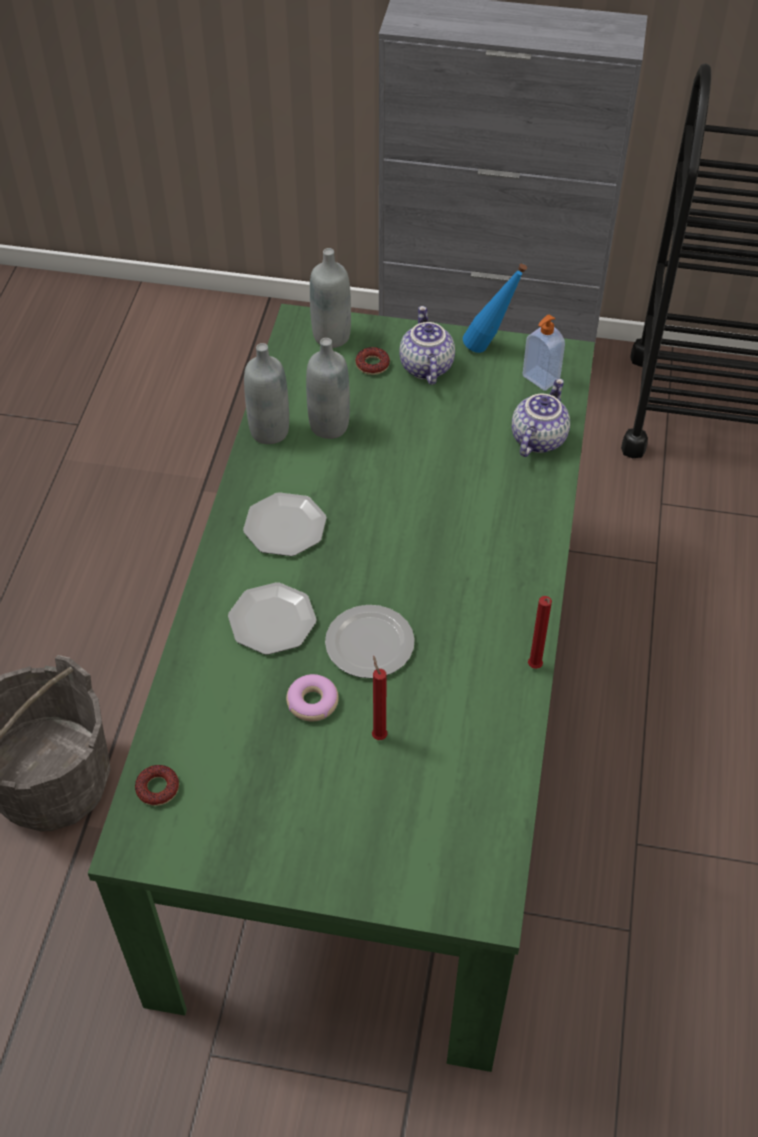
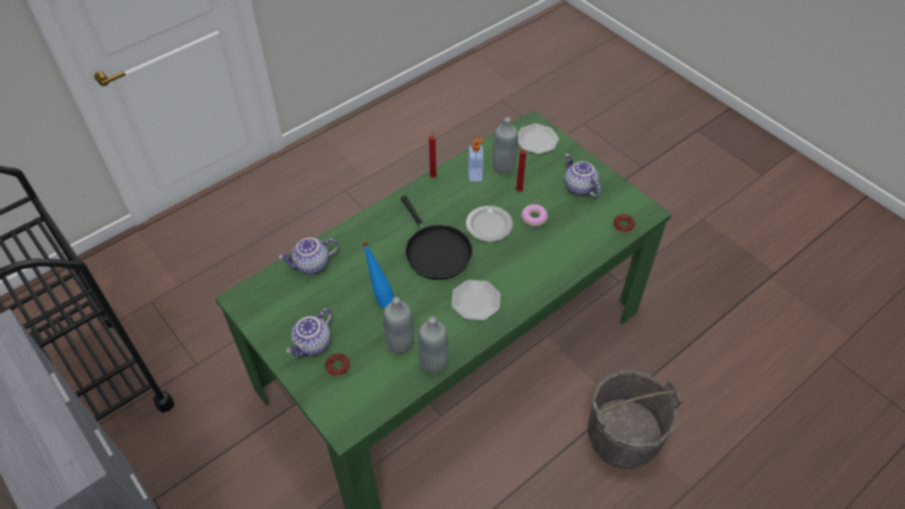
camera: 140 degrees left, 0 degrees up
plate [228,582,317,655] -> plate moved to [518,124,559,154]
grey bottle [310,248,351,348] -> grey bottle moved to [493,117,518,174]
blue bottle [463,263,527,353] -> blue bottle moved to [362,241,395,308]
soap dispenser [523,315,565,391] -> soap dispenser moved to [468,139,485,182]
none -> black frying pan [401,196,473,280]
none -> teapot [565,154,601,197]

